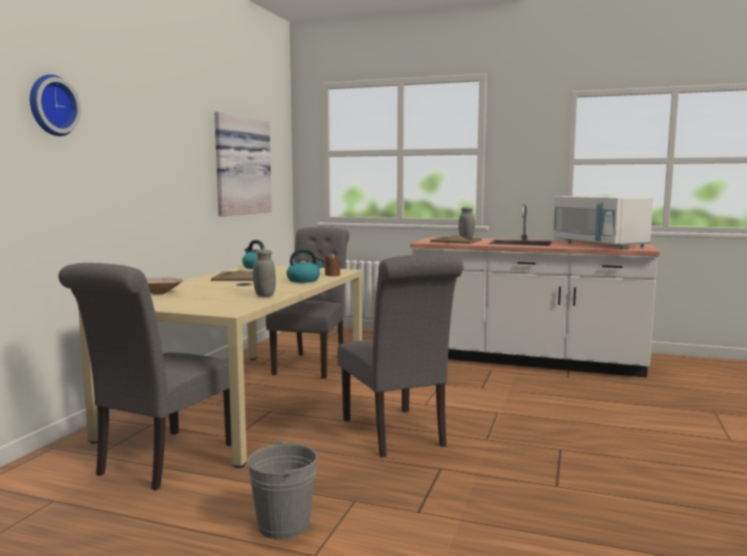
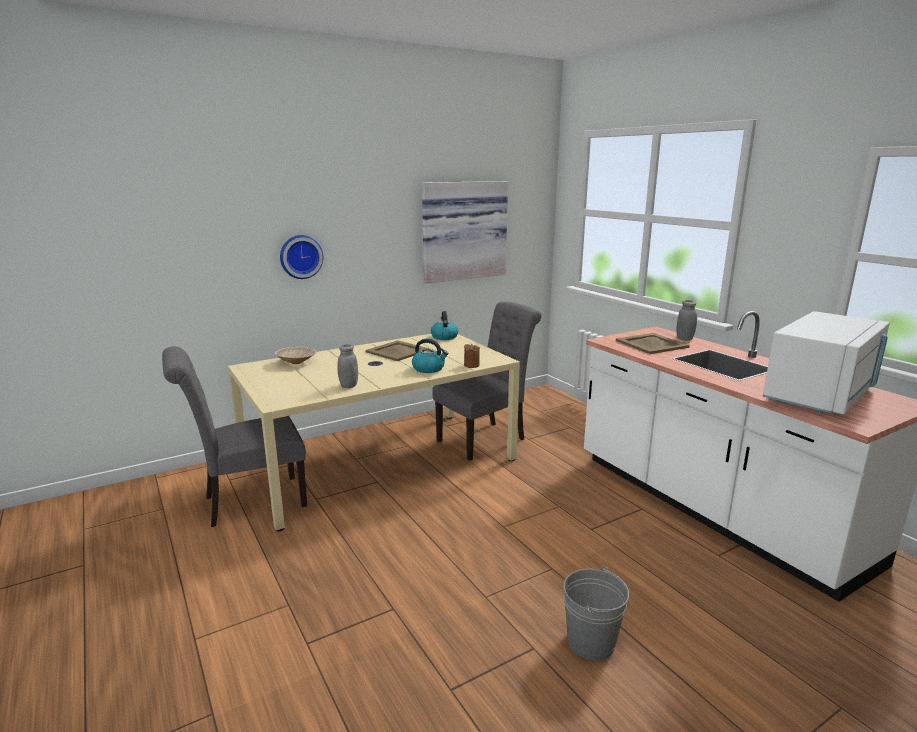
camera: 40 degrees right, 10 degrees up
wall clock [30,74,81,136] -> wall clock moved to [280,235,323,279]
grey bucket [248,439,318,539] -> grey bucket moved to [564,566,629,660]
grey chair [337,254,463,457] -> none
white microwave [553,196,653,249] -> white microwave turned 150 degrees counterclockwise [763,311,890,414]

